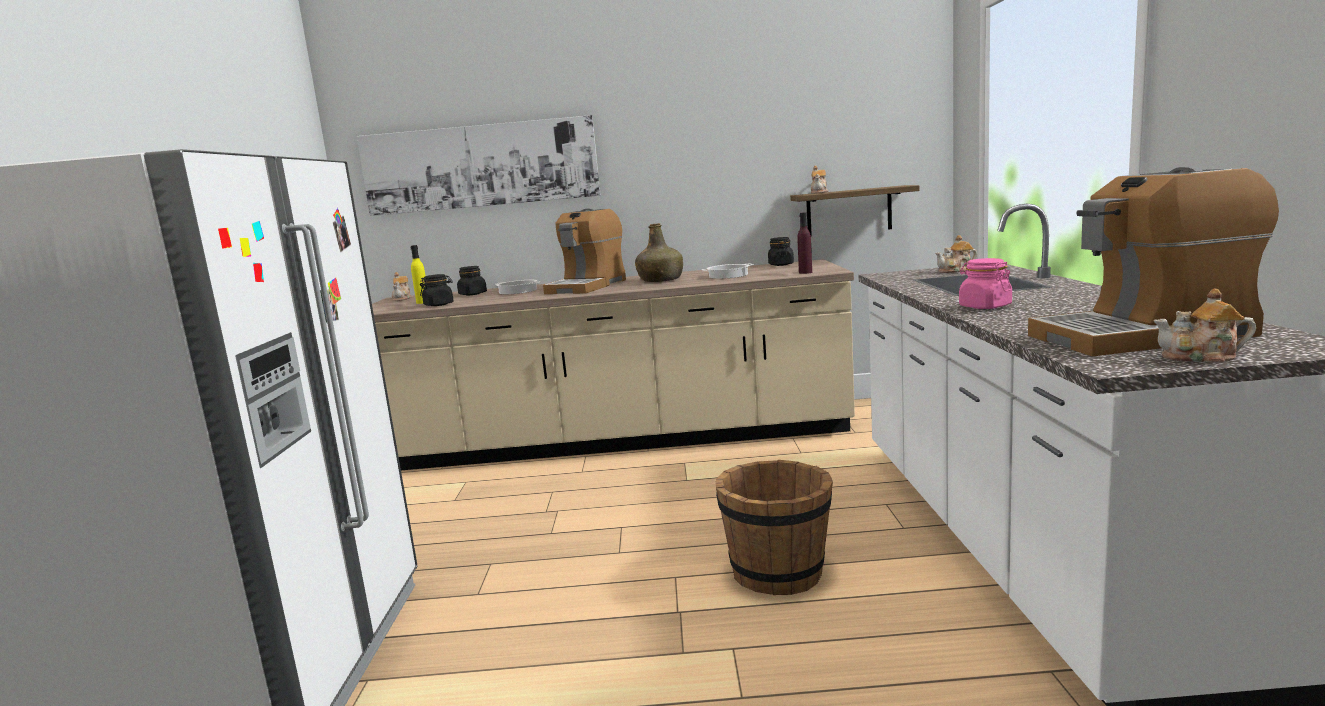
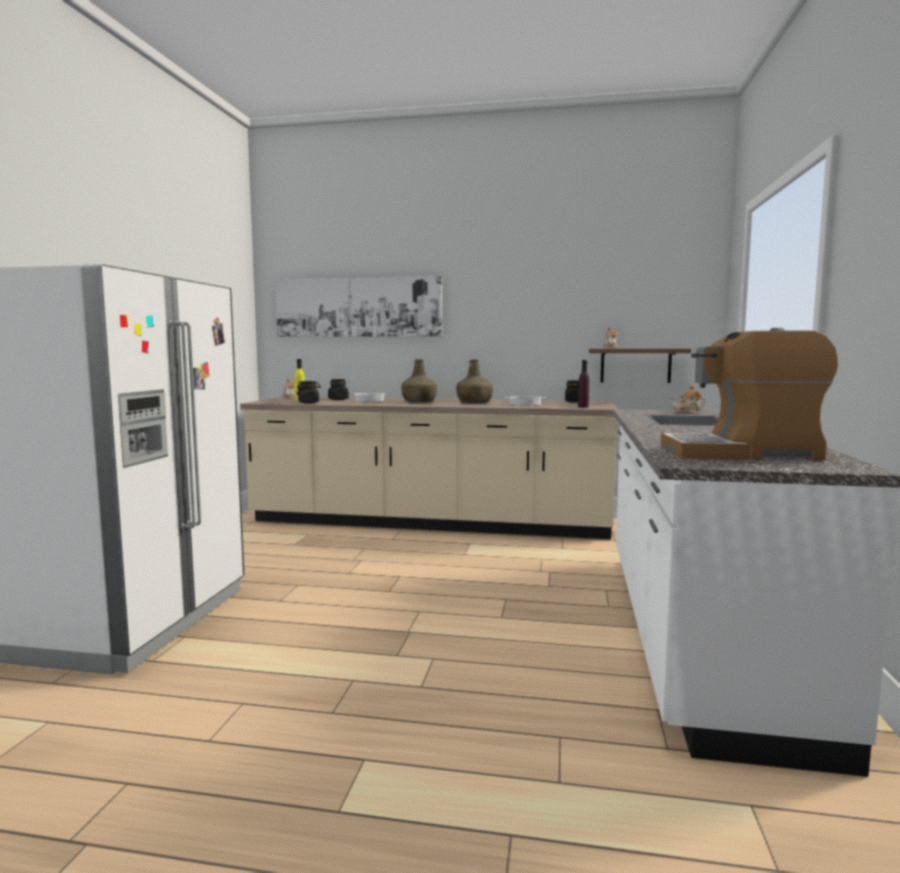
camera: 10 degrees right, 5 degrees down
coffee machine [543,208,626,294] -> green bottle [401,359,437,402]
brown bucket [715,460,833,595] -> none
pink jar [959,258,1012,309] -> none
teapot [1153,289,1256,363] -> none

